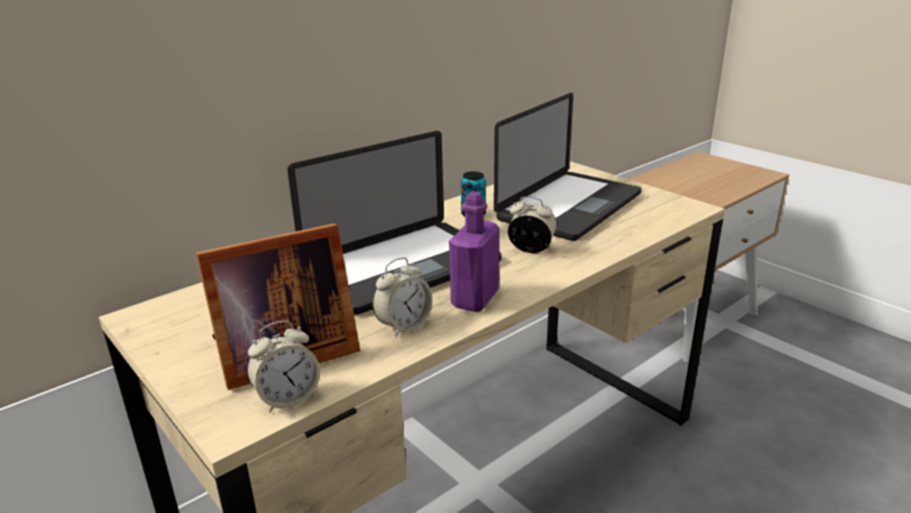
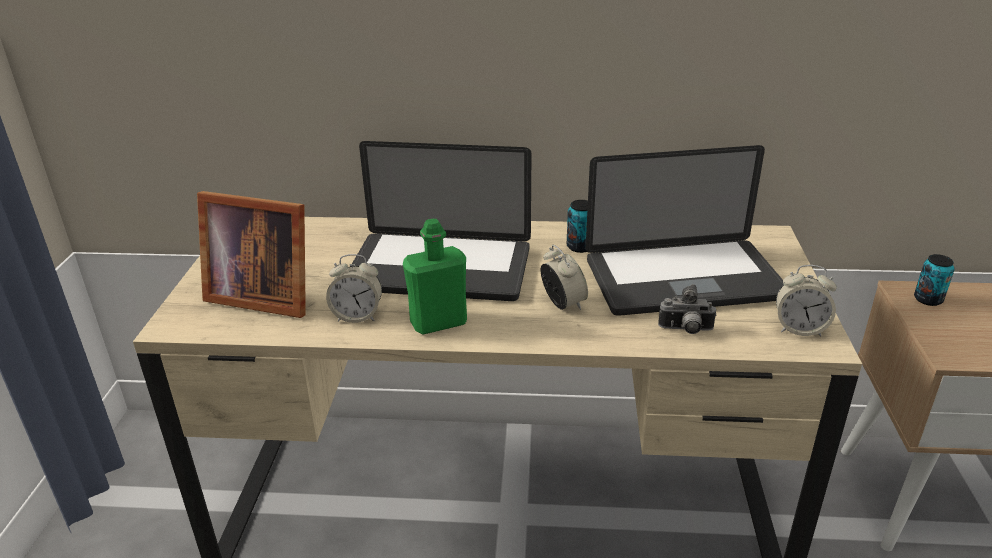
camera: 45 degrees right, 5 degrees up
alarm clock [247,321,320,413] -> alarm clock moved to [776,265,837,336]
purple bottle [449,191,500,312] -> green bottle [403,219,467,335]
none -> camera [658,284,717,334]
none -> can [914,254,954,306]

